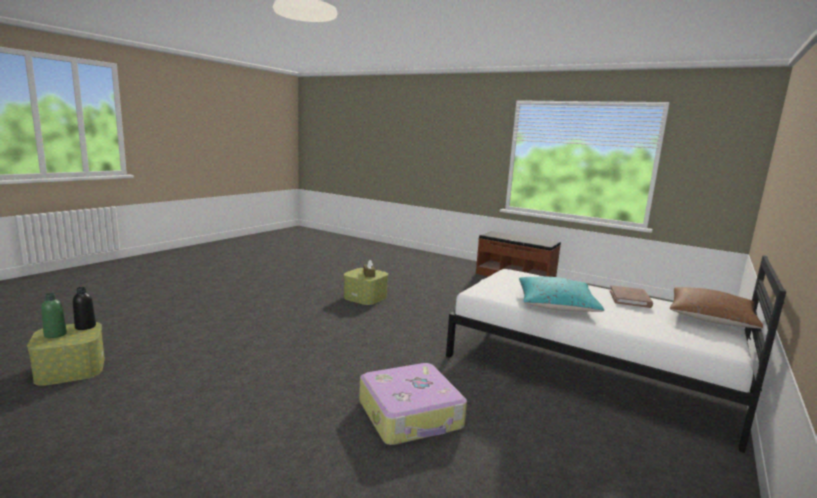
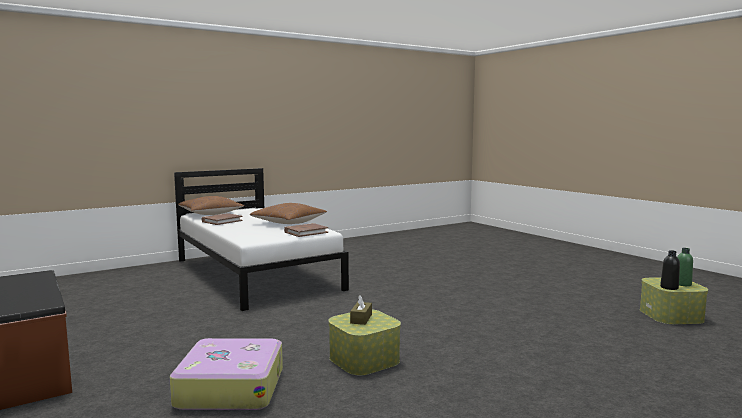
camera: 155 degrees left, 5 degrees down
suitcase [359,363,467,445] -> suitcase moved to [170,338,283,410]
turquoise pillow [519,277,604,312] -> brown pillow [250,203,327,224]
none -> brown book [284,223,328,237]

